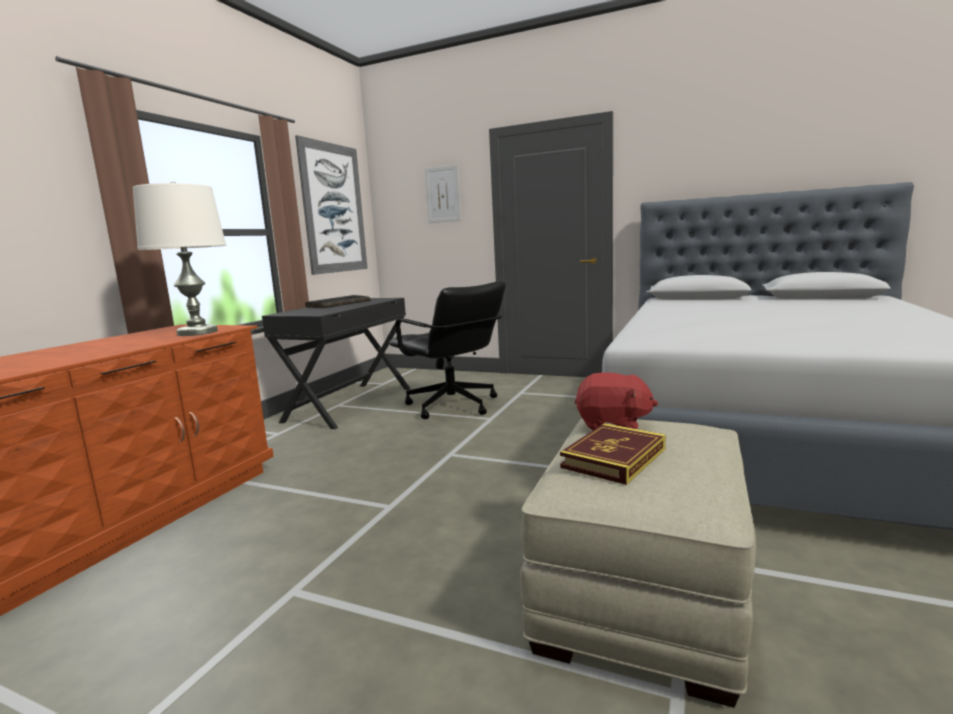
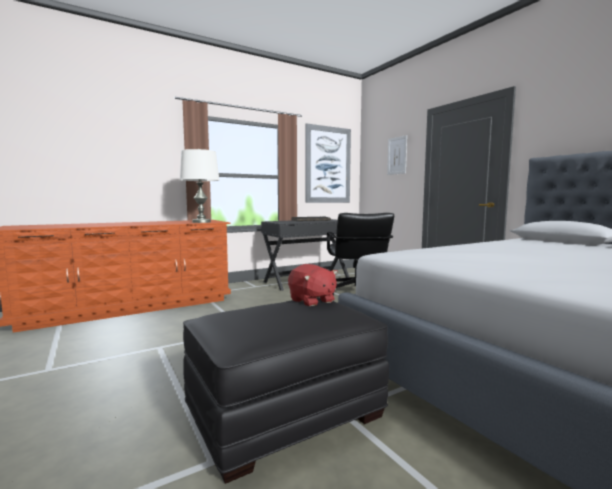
camera: 35 degrees right, 5 degrees down
beige ottoman [520,419,756,708] -> black ottoman [183,297,389,484]
book [560,423,666,485] -> none

